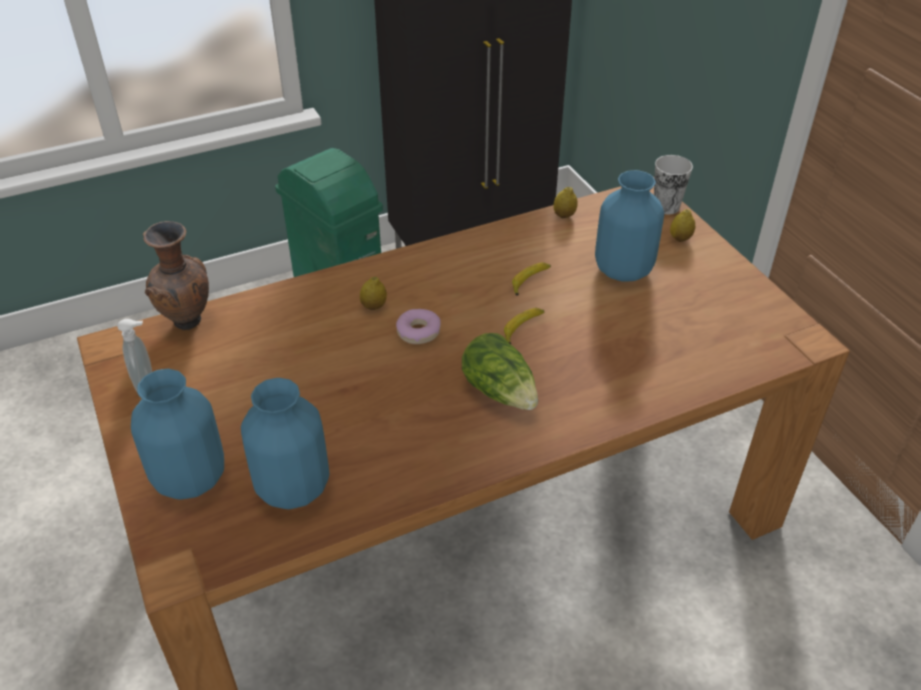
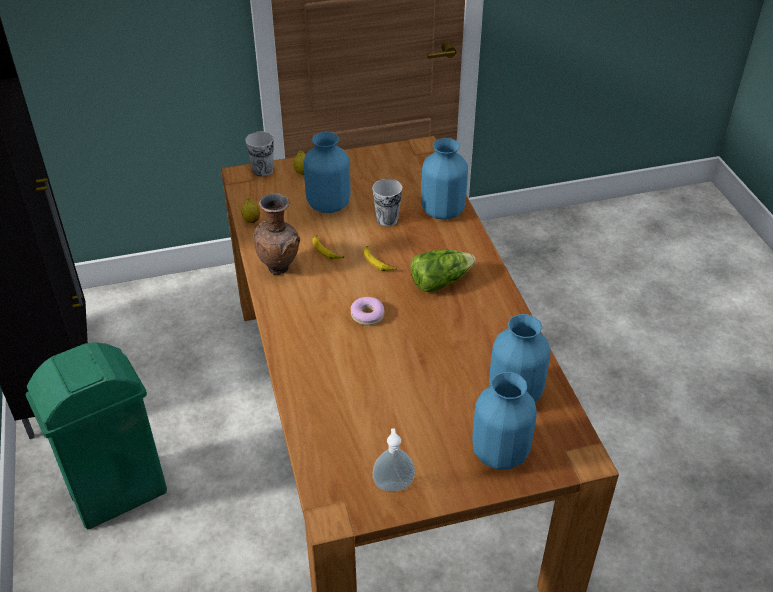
camera: 80 degrees left, 0 degrees up
brown vase [143,221,209,330] -> brown vase moved to [253,193,300,275]
lemon [360,277,387,310] -> none
none -> cup [372,179,402,226]
none -> blue vase [421,138,468,220]

